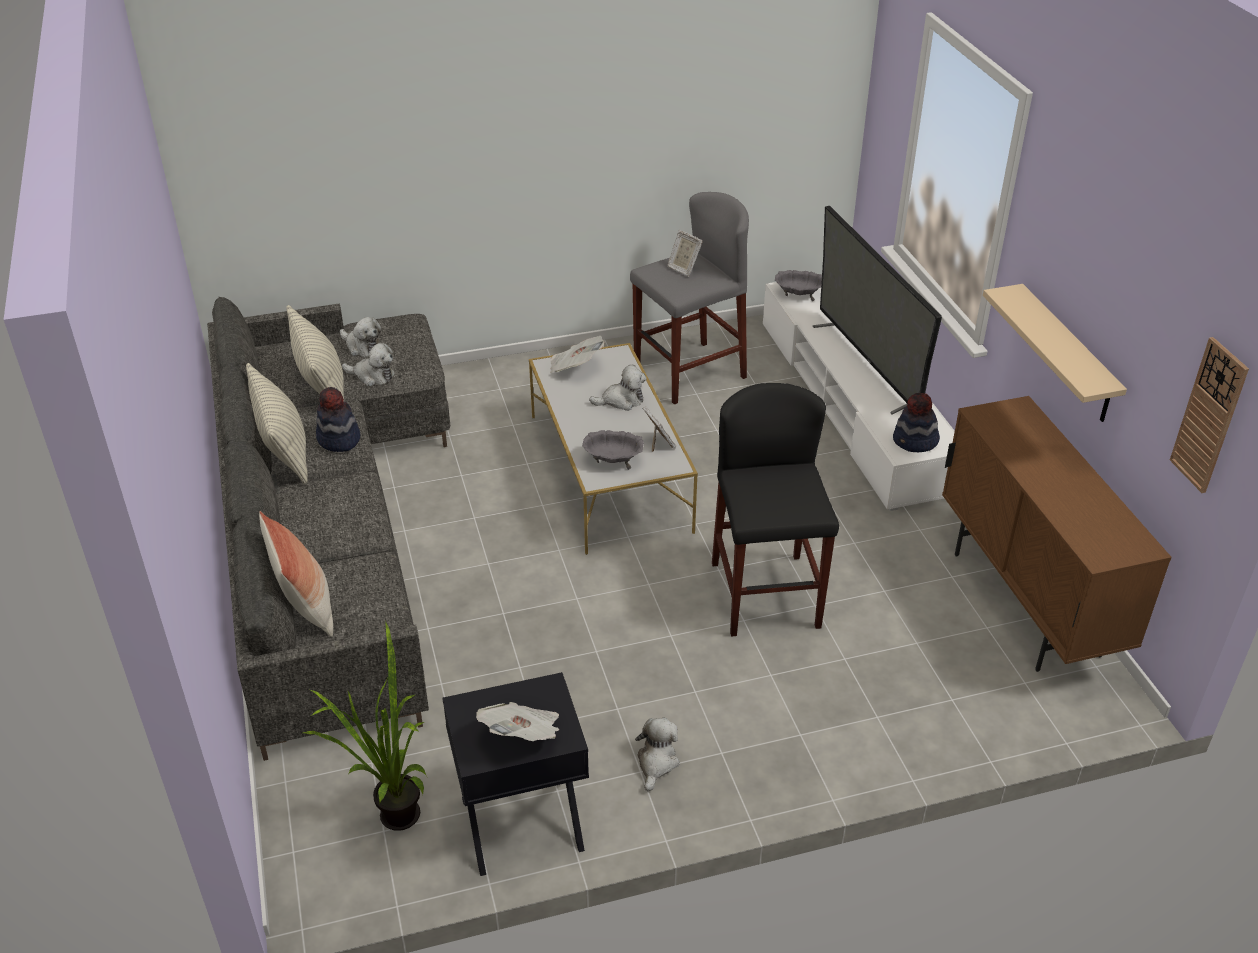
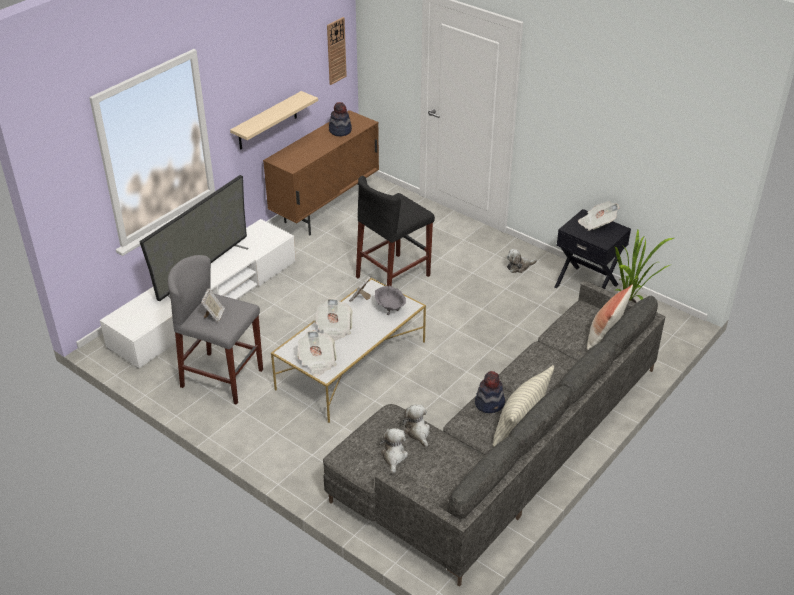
camera: 125 degrees left, 0 degrees up
pillow [286,305,345,402] -> none
plush toy [589,365,647,411] -> newspaper [315,298,353,341]
grey bowl [775,270,822,301] -> none
hat [893,393,940,452] -> hat moved to [329,102,352,137]

